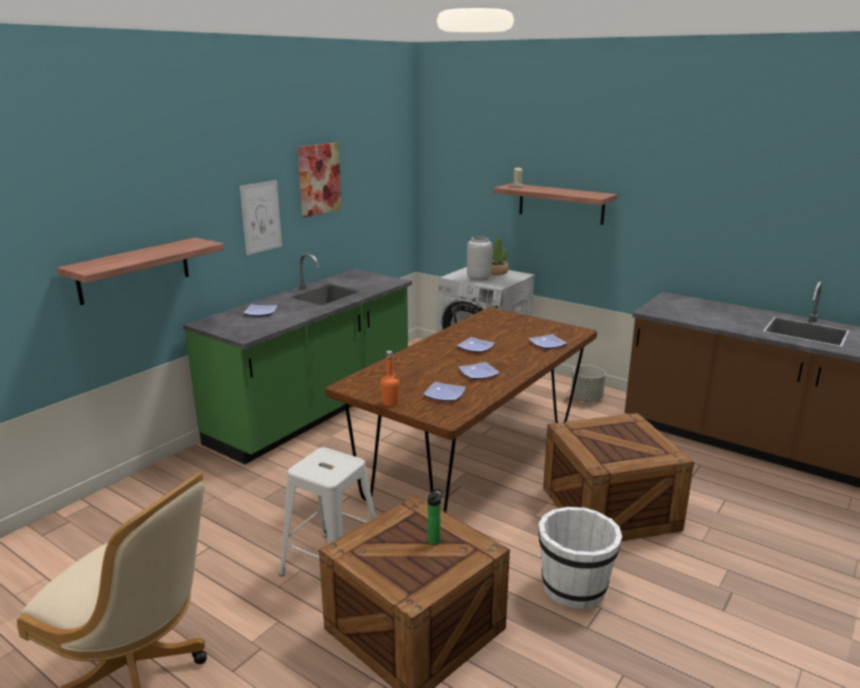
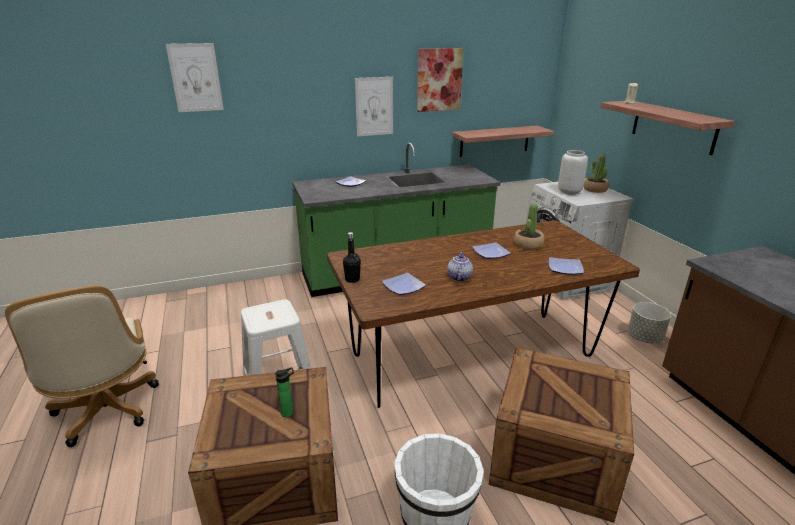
camera: 35 degrees right, 5 degrees up
shelf [57,237,224,305] -> shelf moved to [452,126,554,157]
orange bottle [380,351,400,406] -> black bottle [343,232,361,283]
plate [459,362,500,379] -> teapot [447,252,473,282]
none -> picture [166,43,224,112]
none -> potted plant [514,203,544,250]

